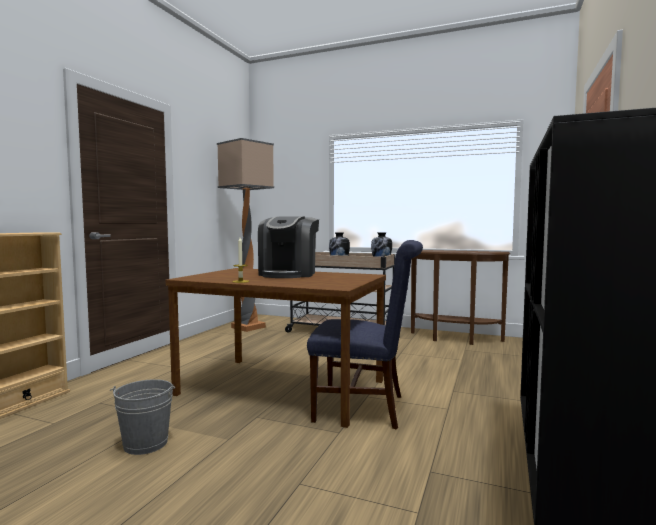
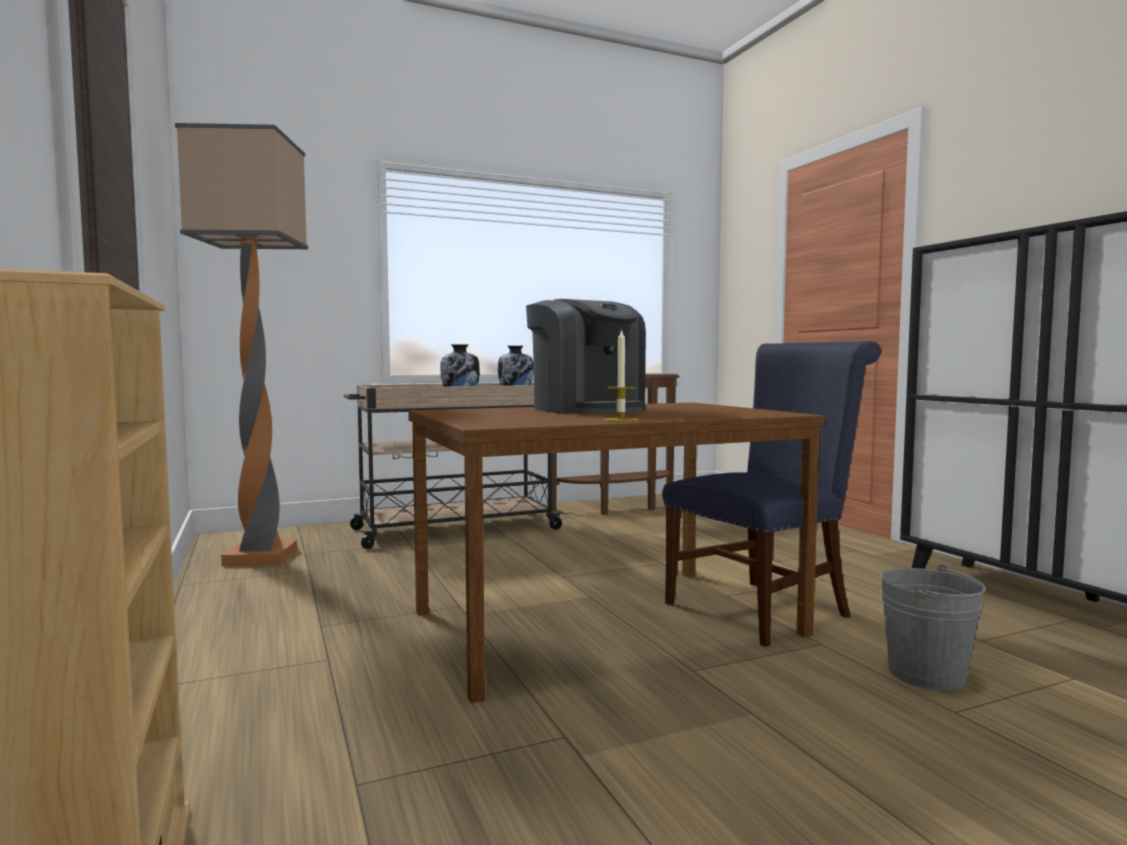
camera: 45 degrees left, 0 degrees up
grey bucket [110,379,175,455] -> grey bucket moved to [881,564,986,690]

